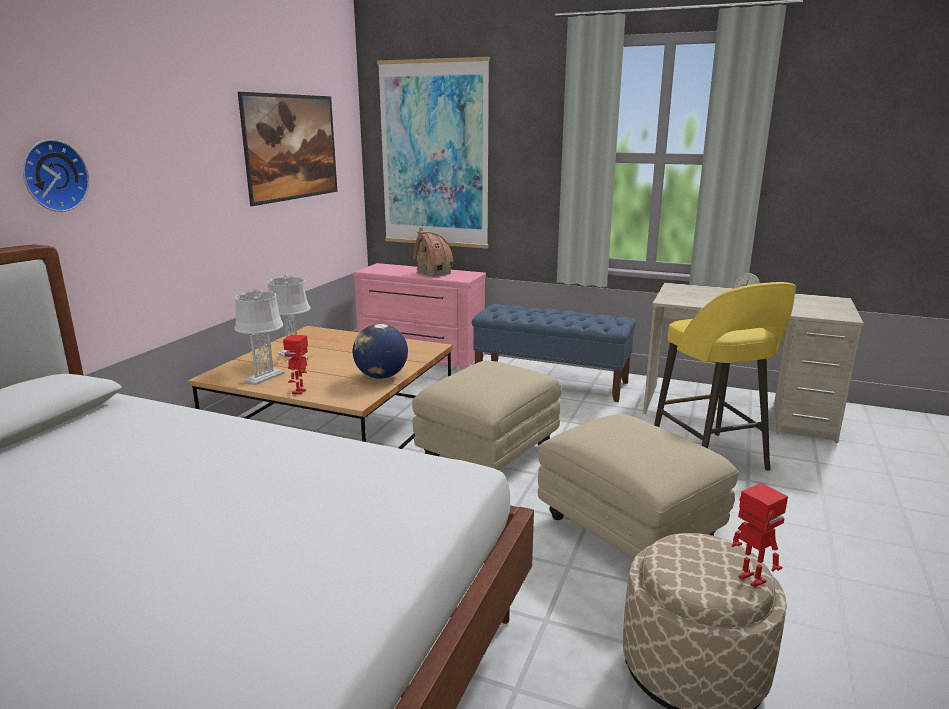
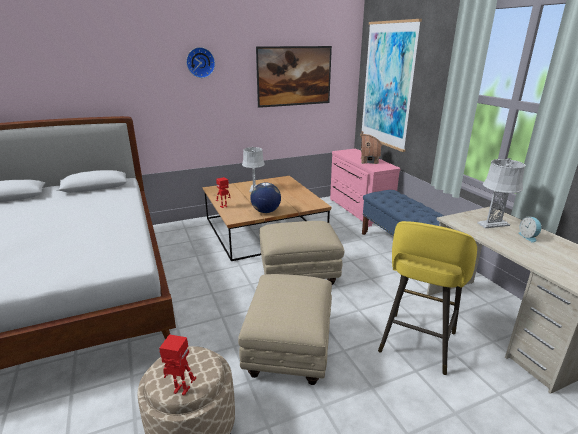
camera: 45 degrees right, 5 degrees up
wall clock [23,139,89,212] -> wall clock moved to [186,47,215,78]
grey table lamp [234,289,285,385] -> grey table lamp moved to [477,158,526,228]
toy robot [732,483,788,587] -> toy robot turned 90 degrees counterclockwise [159,334,196,396]

